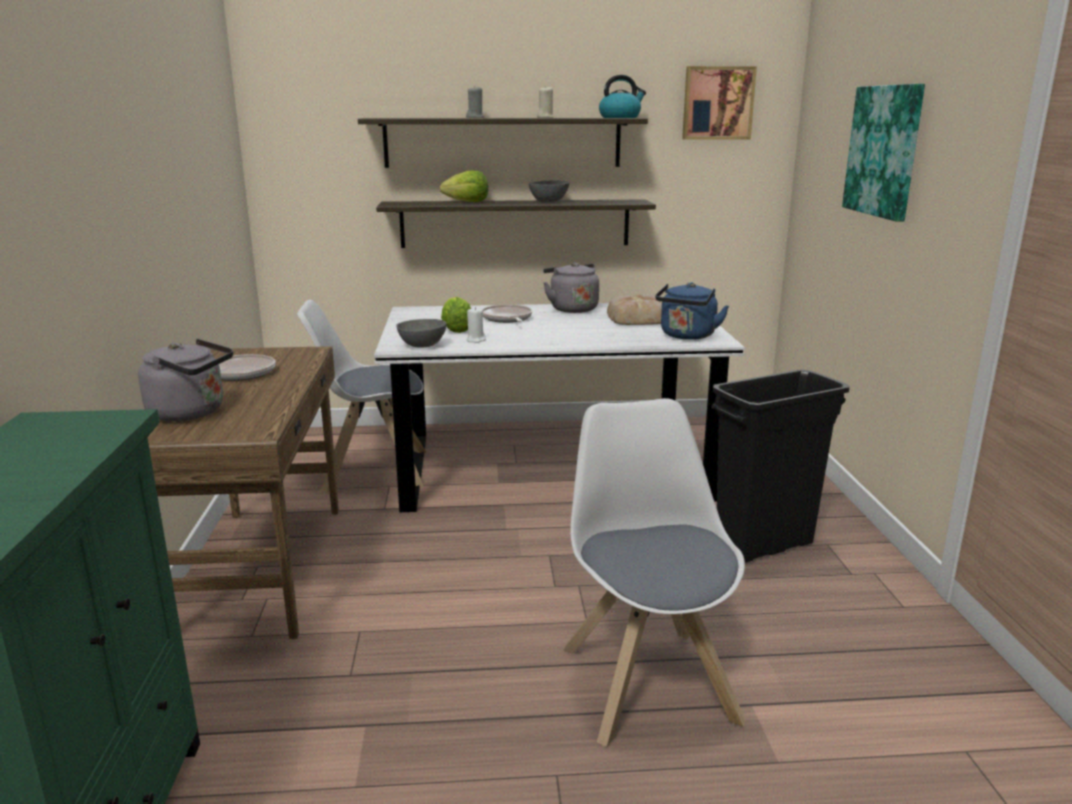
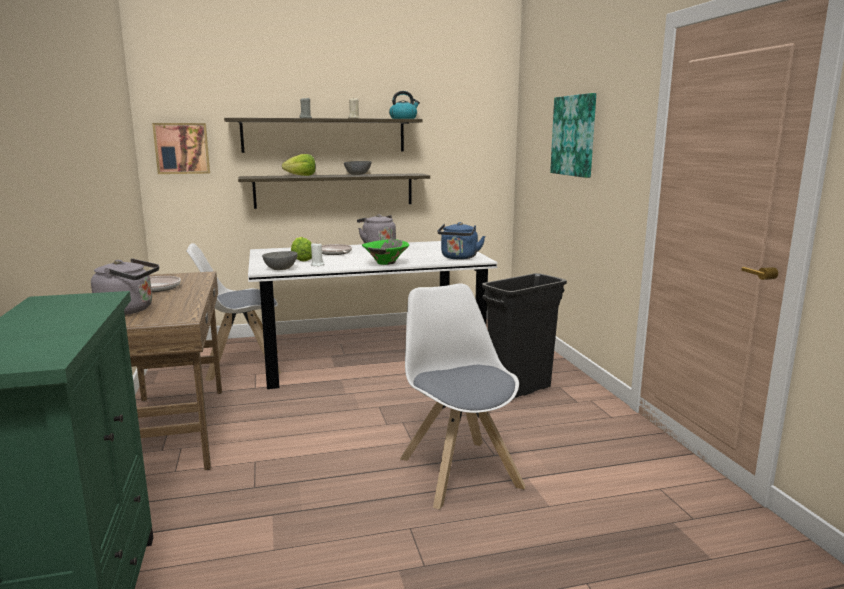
camera: 10 degrees left, 5 degrees down
bread [607,295,662,325] -> none
picture [682,66,757,140] -> picture moved to [152,123,210,174]
none -> green bowl [362,240,409,265]

